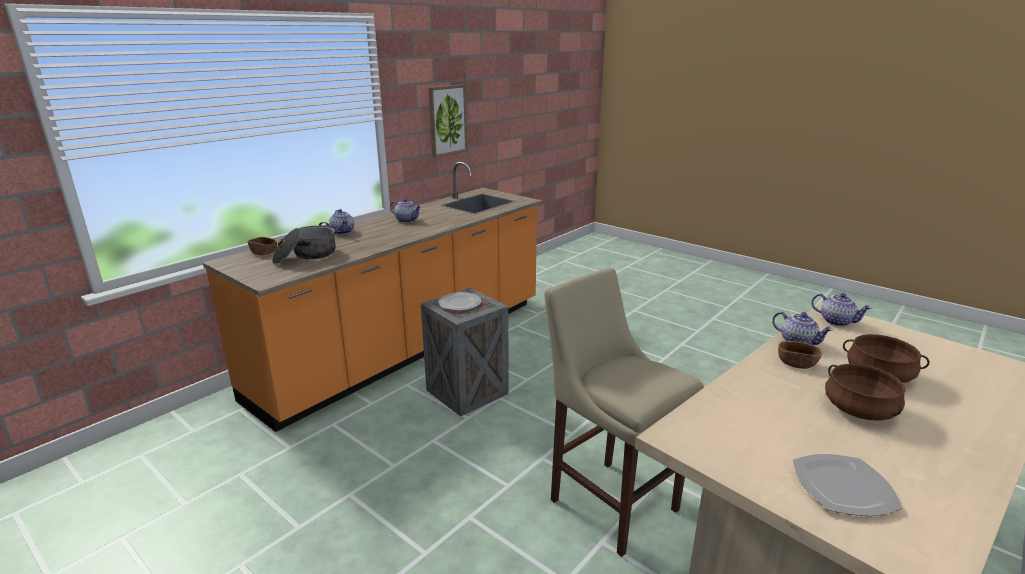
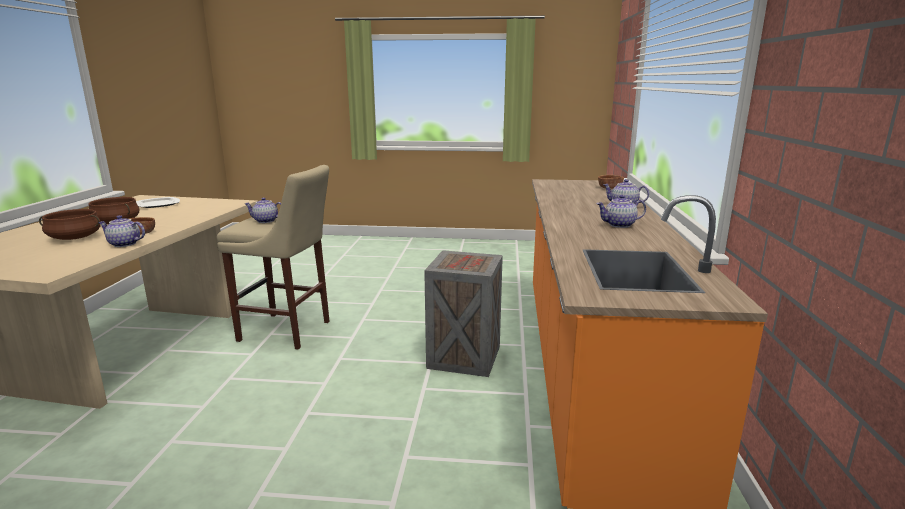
camera: 145 degrees right, 5 degrees down
cooking pot [272,222,336,264] -> none
picture [428,84,468,158] -> none
plate [439,292,482,311] -> none
teapot [811,293,872,326] -> teapot moved to [245,197,281,223]

